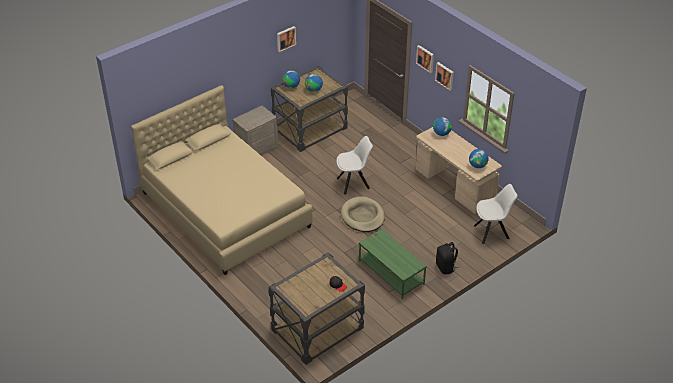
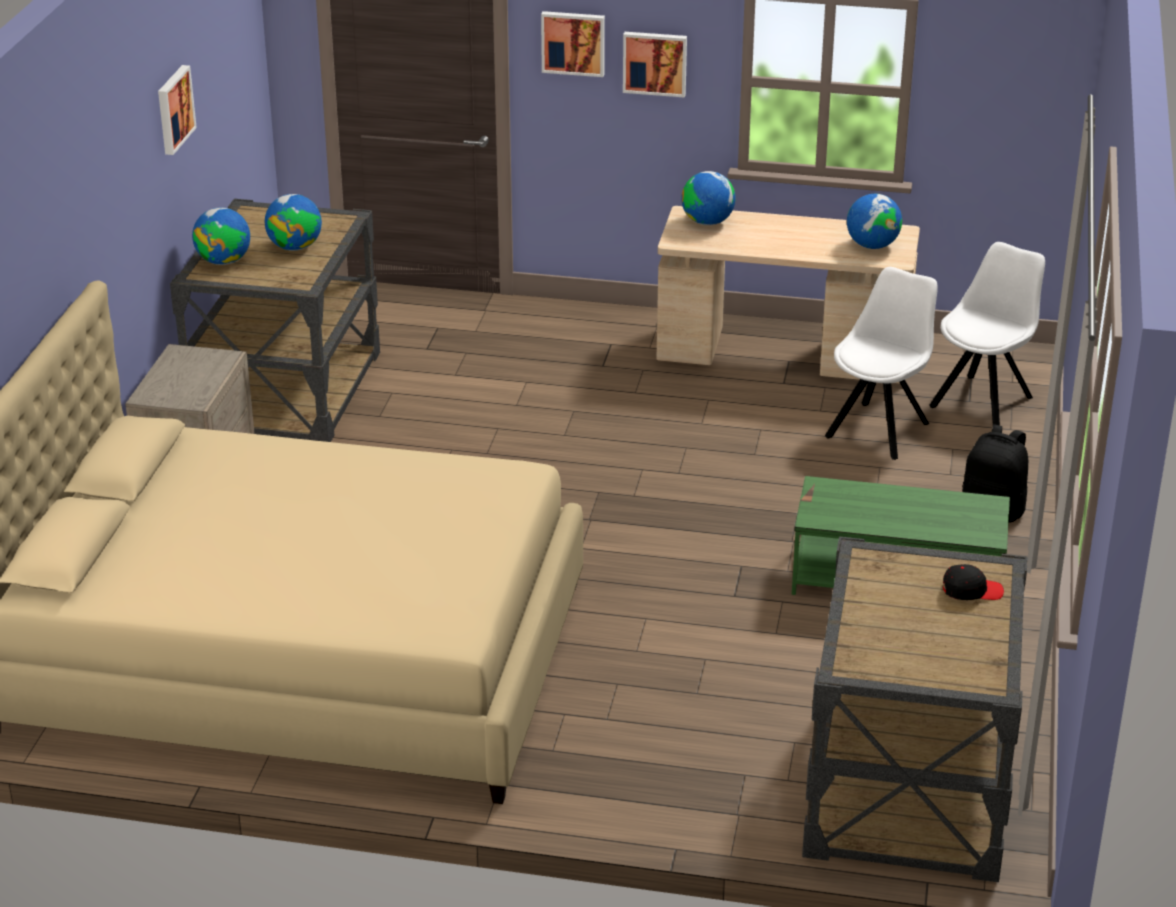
camera: 40 degrees left, 10 degrees down
white chair [336,136,373,195] -> white chair moved to [825,267,938,460]
beige dog bed [341,197,385,232] -> none

